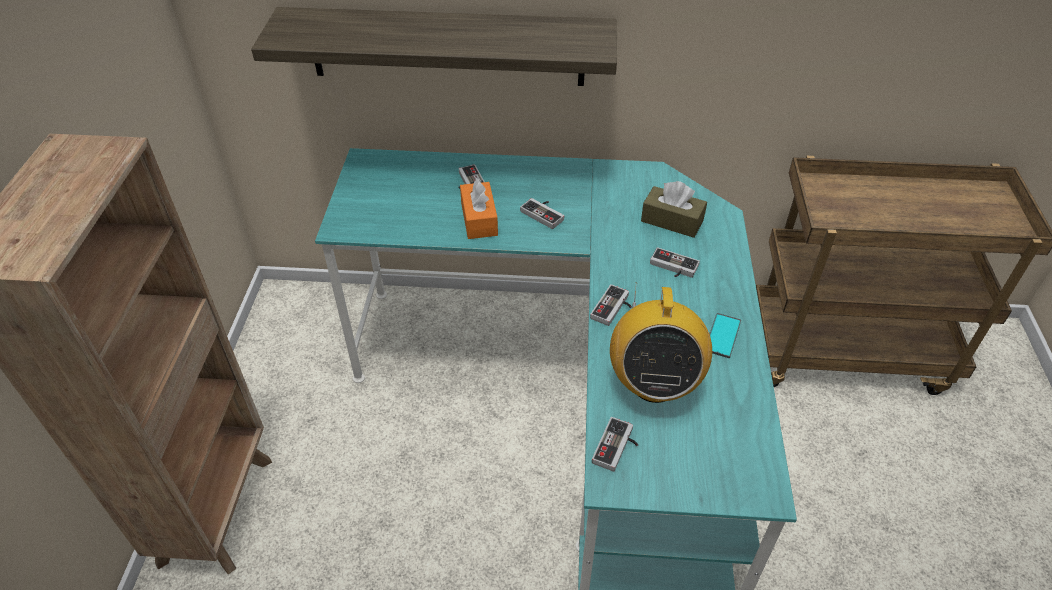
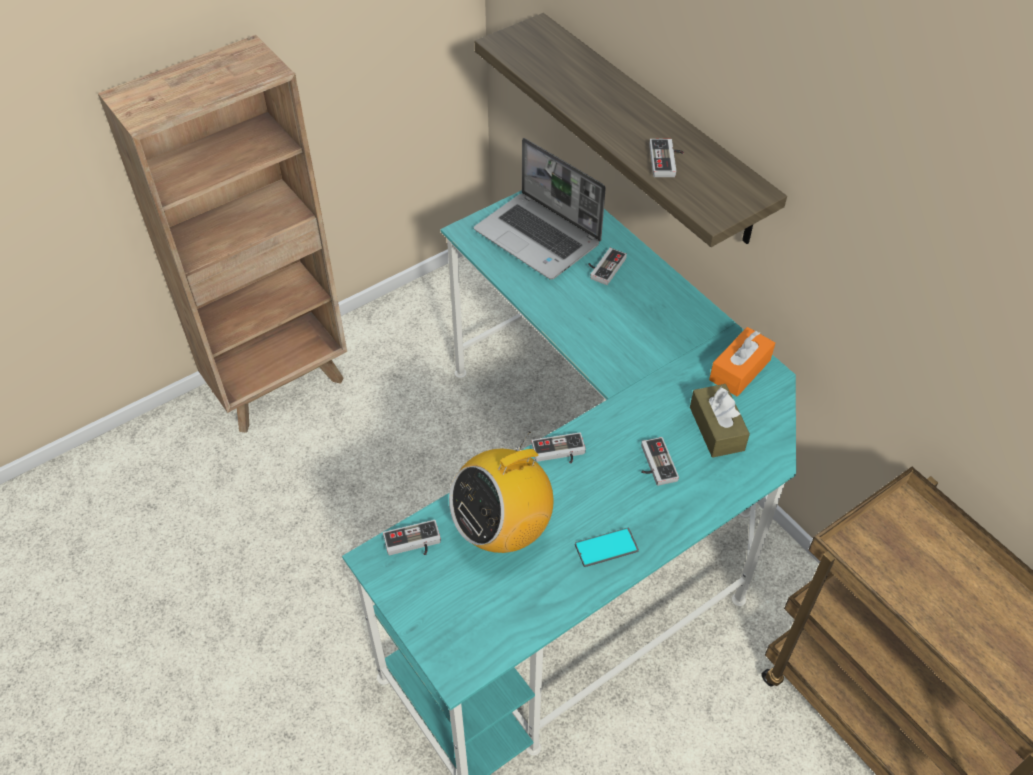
camera: 50 degrees right, 5 degrees up
orange tissue box [460,178,498,239] -> orange tissue box moved to [709,327,775,396]
game controller [520,198,564,229] -> game controller moved to [649,139,684,177]
none -> laptop [474,138,606,280]

